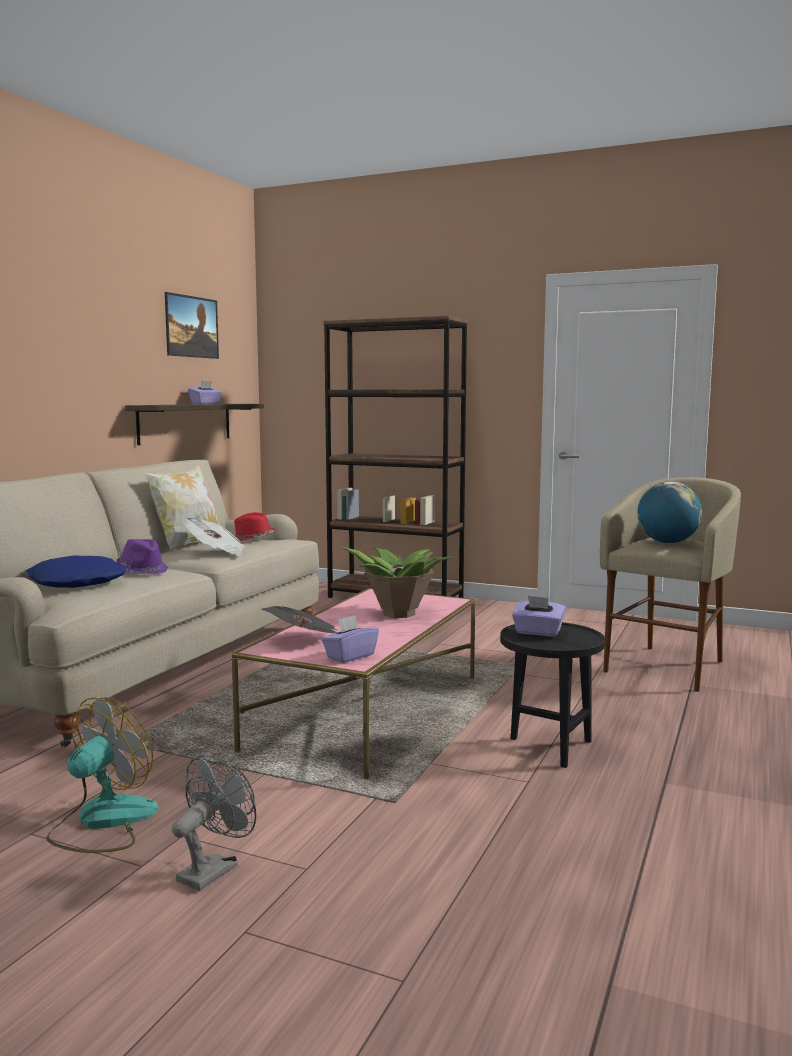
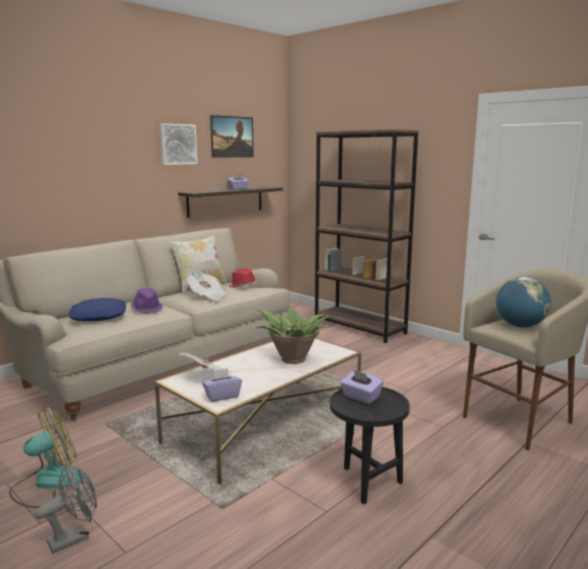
camera: 20 degrees right, 5 degrees up
pink coffee table [232,588,475,779] -> white coffee table [155,338,362,484]
none -> picture [160,123,197,165]

